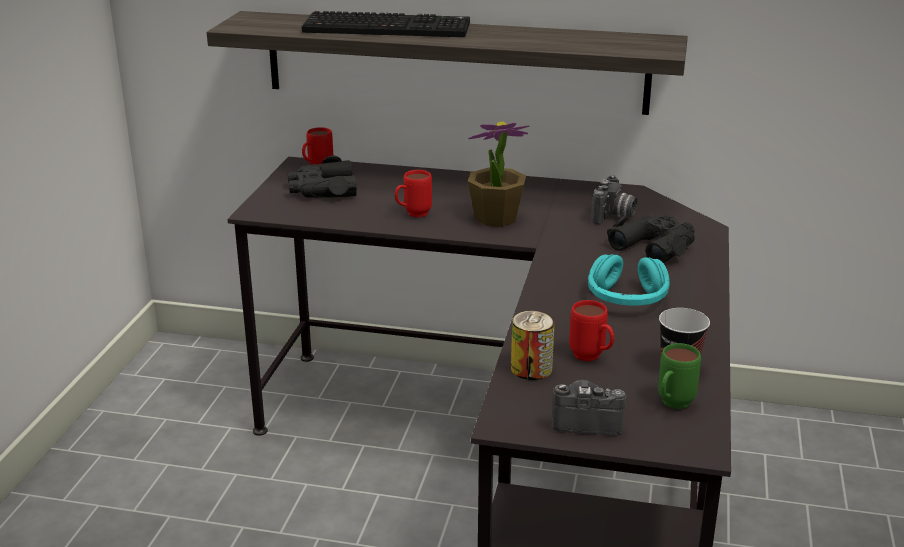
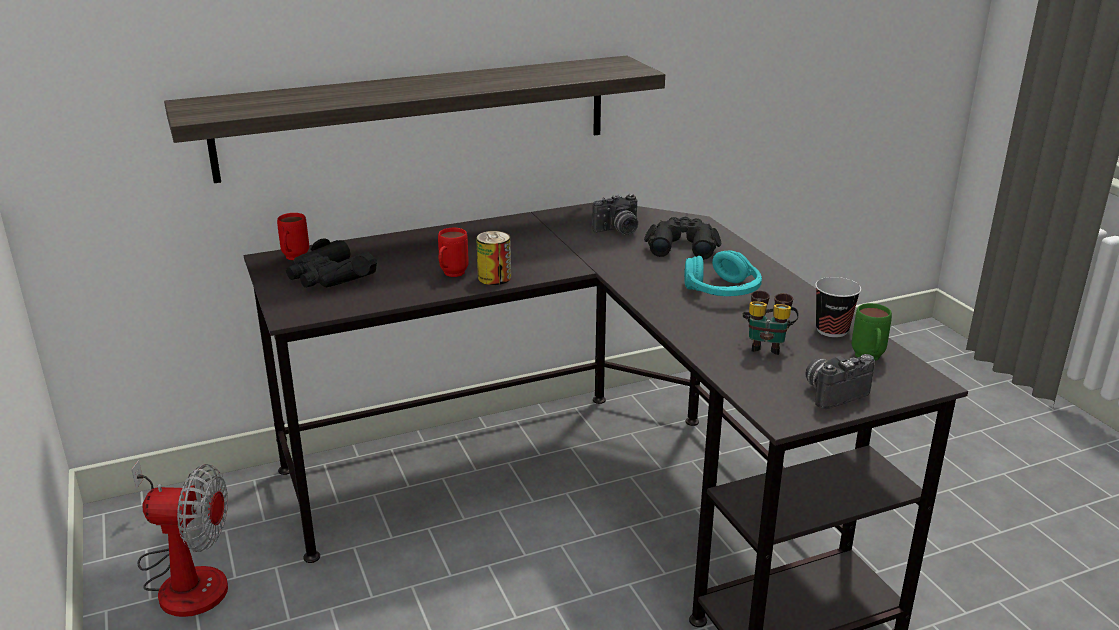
camera: 35 degrees left, 0 degrees up
keyboard [302,11,470,37] -> none
potted plant [468,122,529,227] -> none
can [511,310,555,380] -> can moved to [476,231,511,285]
red mug [569,300,614,361] -> binoculars [743,291,799,355]
camera [591,175,637,225] -> camera turned 75 degrees clockwise [592,194,638,235]
none -> fan [131,460,228,617]

